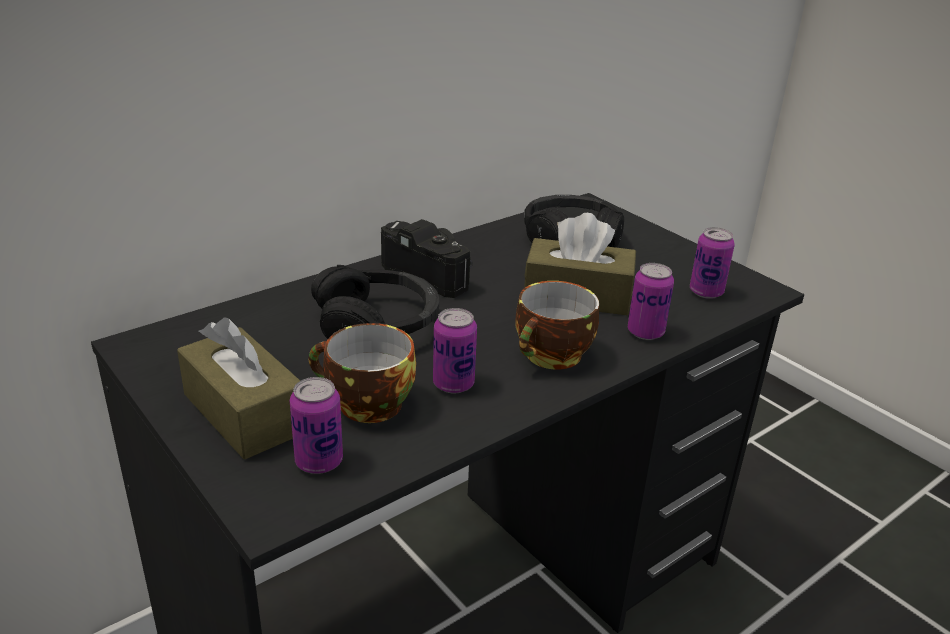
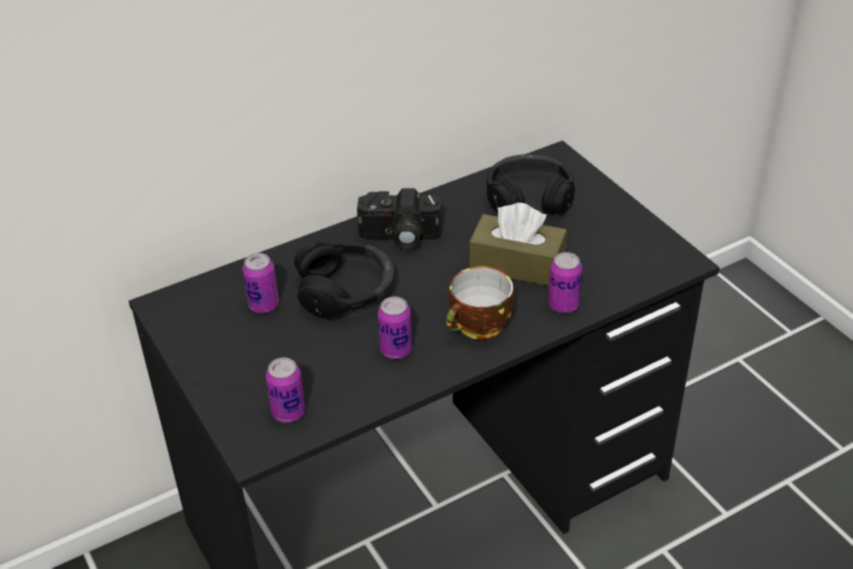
camera: 10 degrees right, 10 degrees up
brown tissue box [177,317,300,459] -> none
cup [309,323,416,423] -> none
camera [381,219,473,298] -> camera turned 135 degrees clockwise [357,188,442,250]
can [690,227,735,299] -> can moved to [242,253,279,313]

